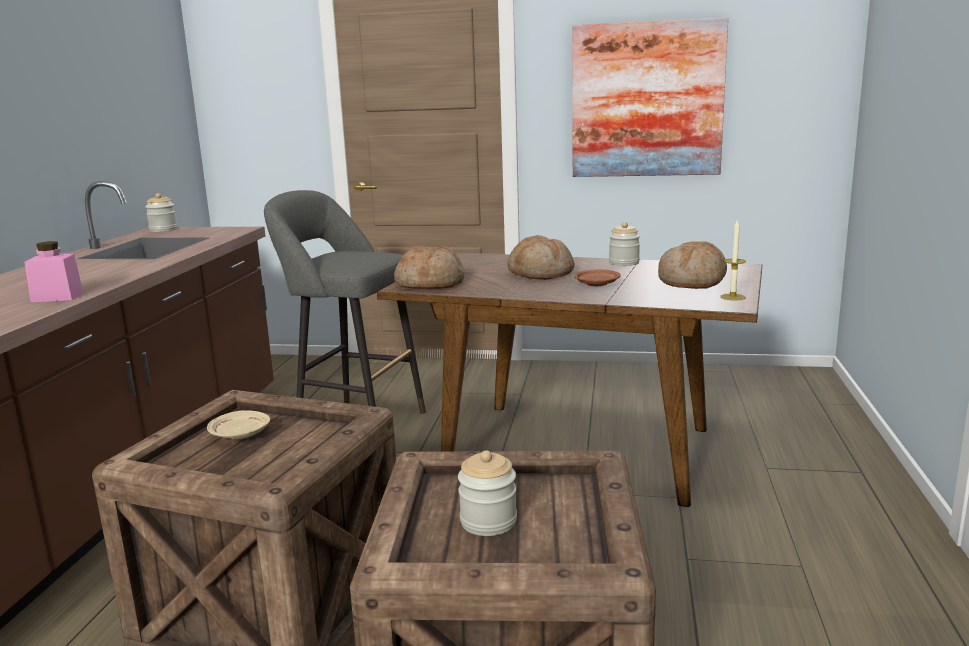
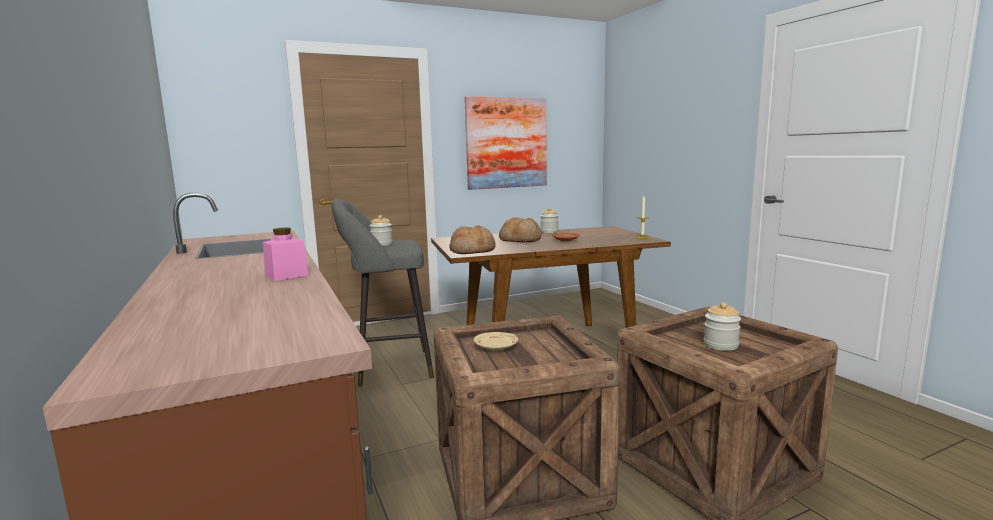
camera: 35 degrees left, 5 degrees down
jar [145,193,177,232] -> jar moved to [370,215,393,246]
bread [658,241,727,289] -> none

